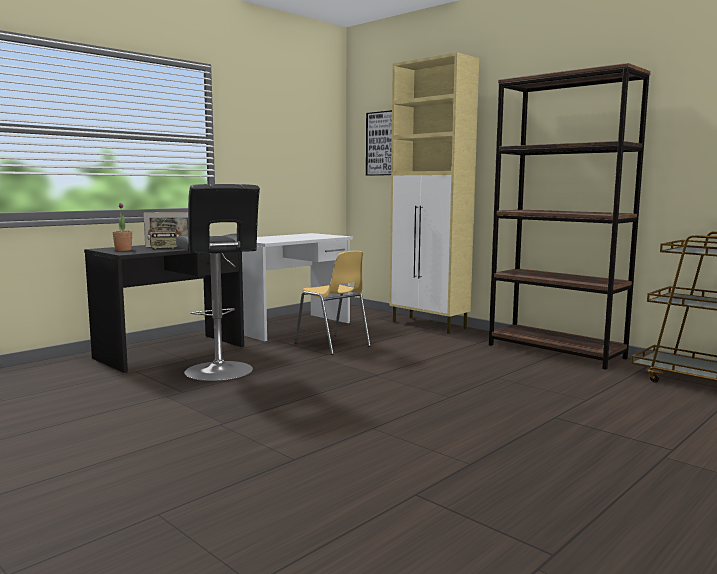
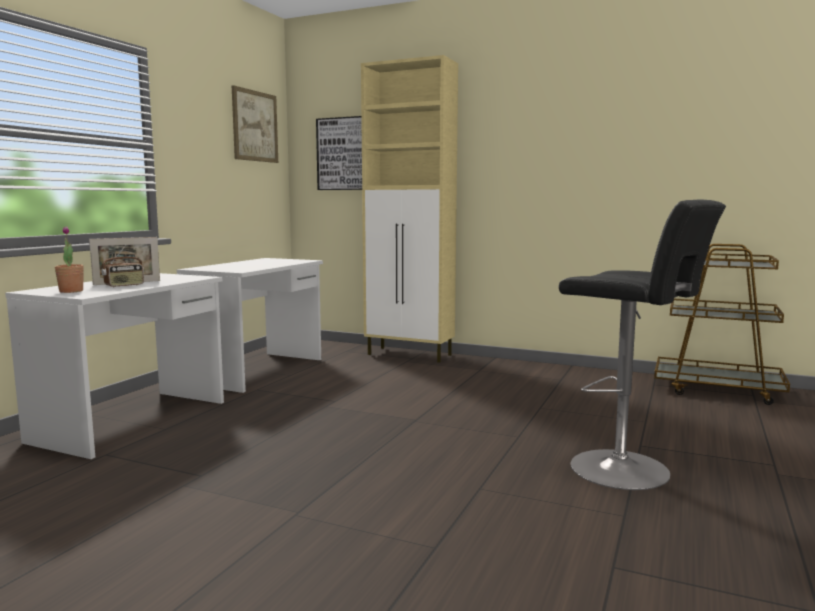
camera: 20 degrees left, 0 degrees up
black desk [84,245,244,373] -> white desk [5,273,224,459]
black stool [176,184,260,381] -> black stool moved to [559,200,726,490]
yellow chair [295,251,371,355] -> none
brown bookcase [489,63,651,370] -> none
none -> picture [232,85,278,163]

